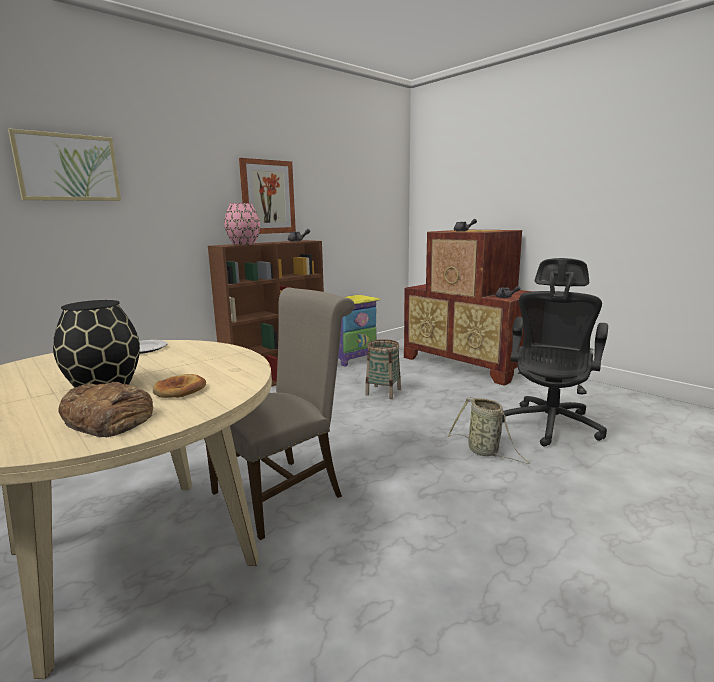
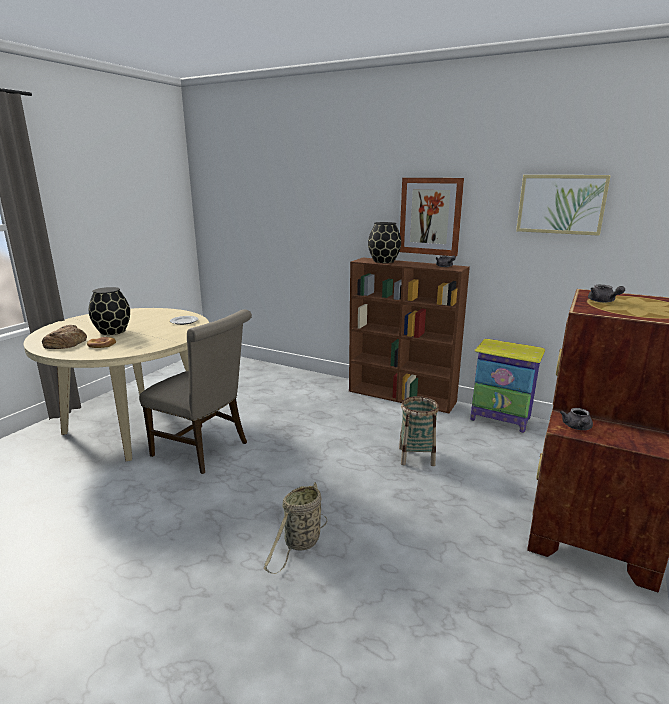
camera: 70 degrees right, 5 degrees up
picture [8,129,121,201] -> picture moved to [516,175,611,236]
pink vase [224,203,260,245] -> black vase [368,222,401,263]
office chair [502,258,608,447] -> none

